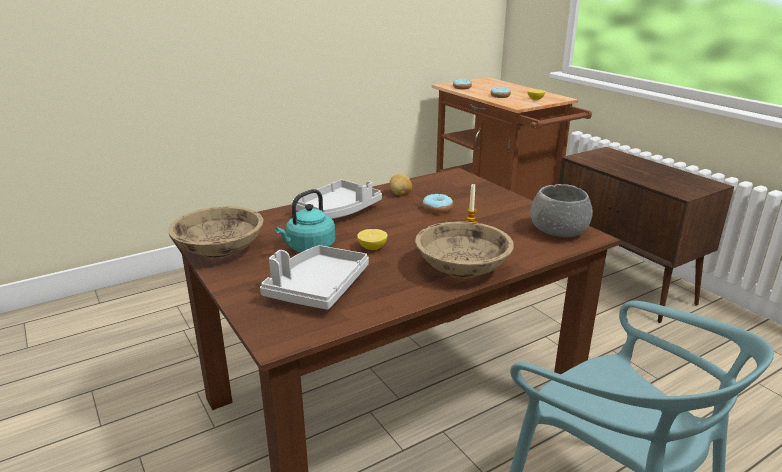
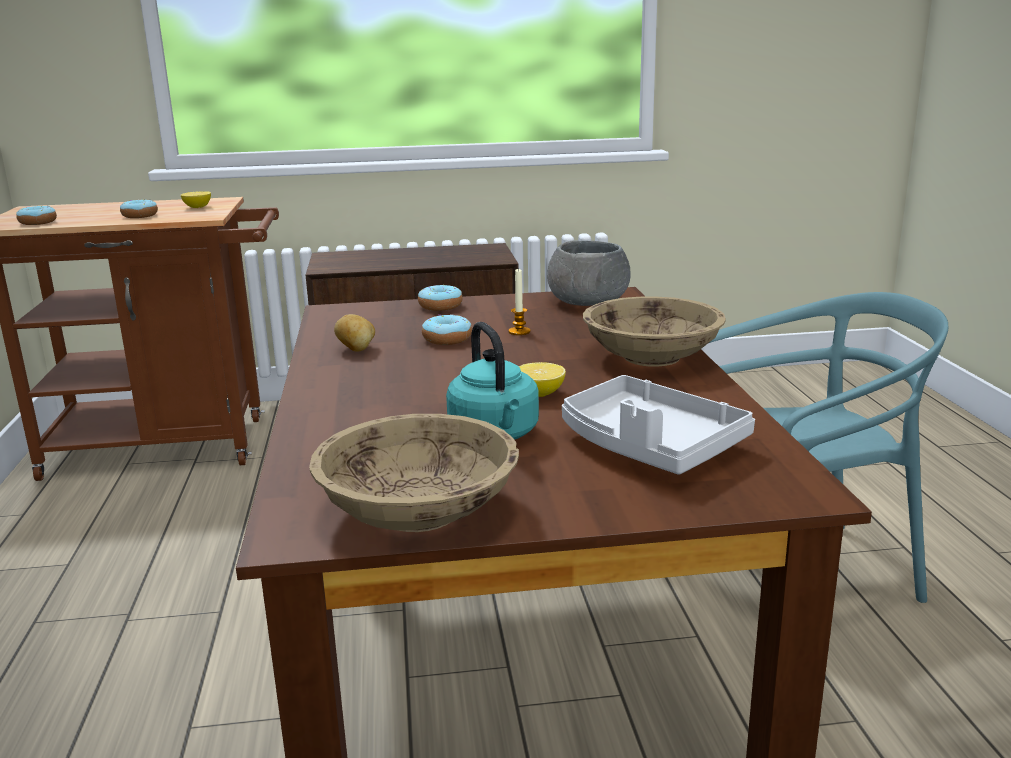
camera: 65 degrees left, 5 degrees down
grey tray [291,180,382,219] -> none
none -> donut [418,285,463,311]

